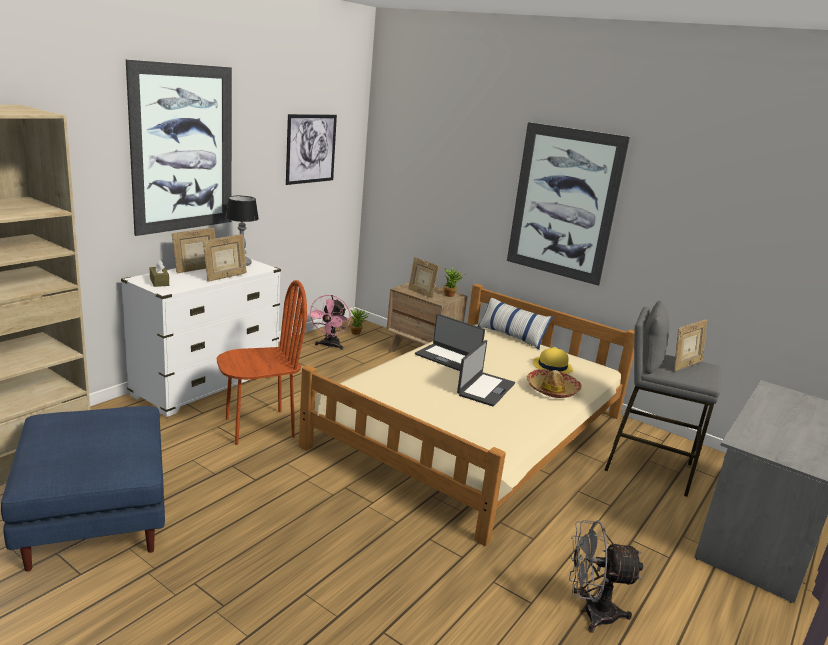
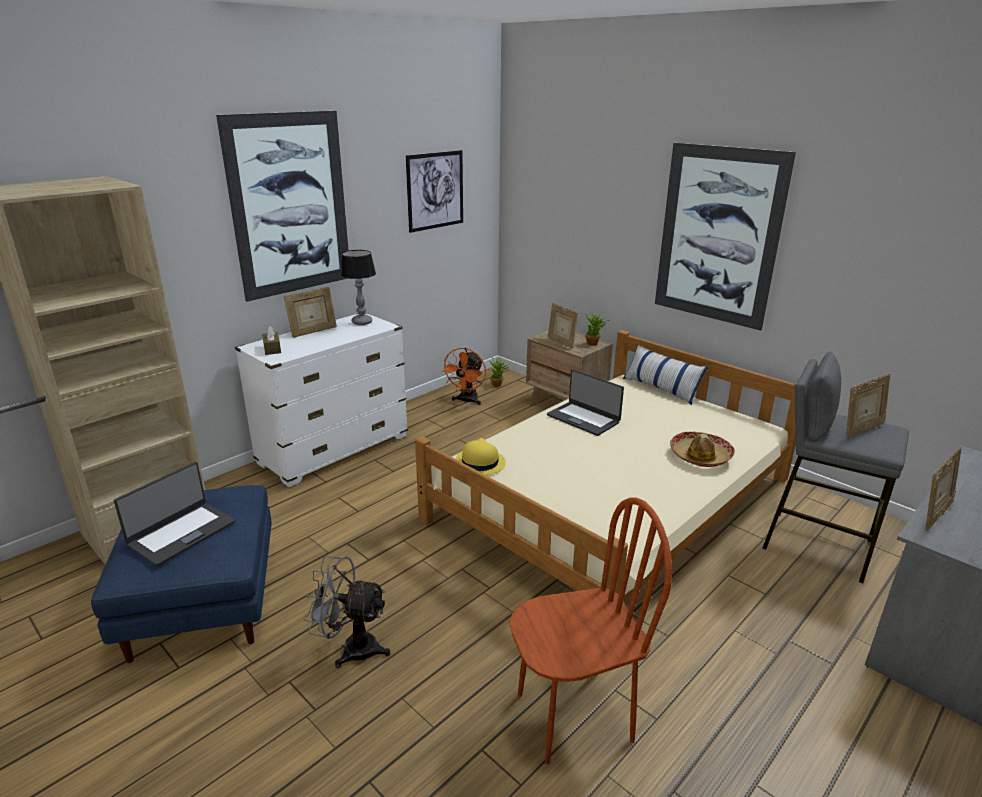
camera: 10 degrees right, 5 degrees up
picture frame [203,234,247,282] -> picture frame moved to [925,446,962,531]
brown chair [217,280,307,445] -> brown chair moved to [509,497,672,764]
pink fan [308,295,351,350] -> orange fan [441,348,486,405]
laptop [457,340,515,406] -> laptop moved to [114,462,235,566]
yellow hat [533,347,573,374] -> yellow hat moved to [456,438,506,475]
grey fan [569,520,643,633] -> grey fan moved to [303,556,391,668]

